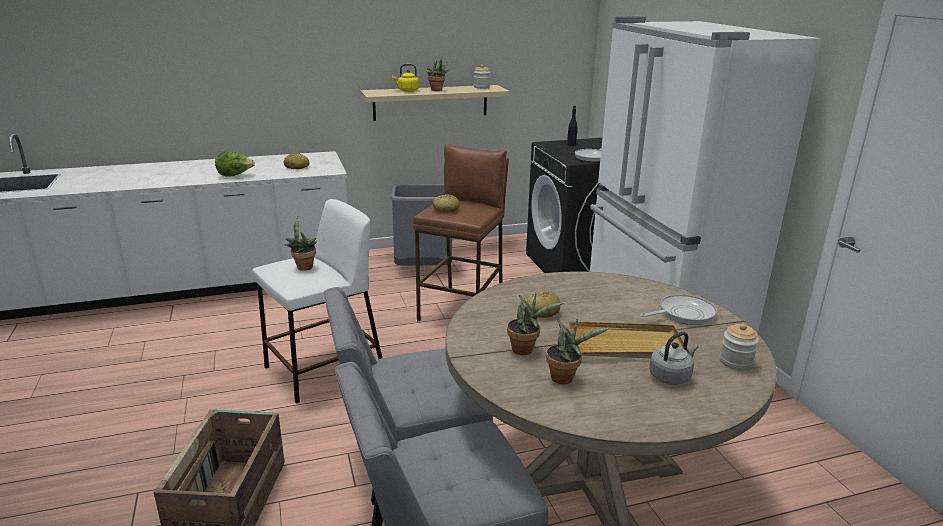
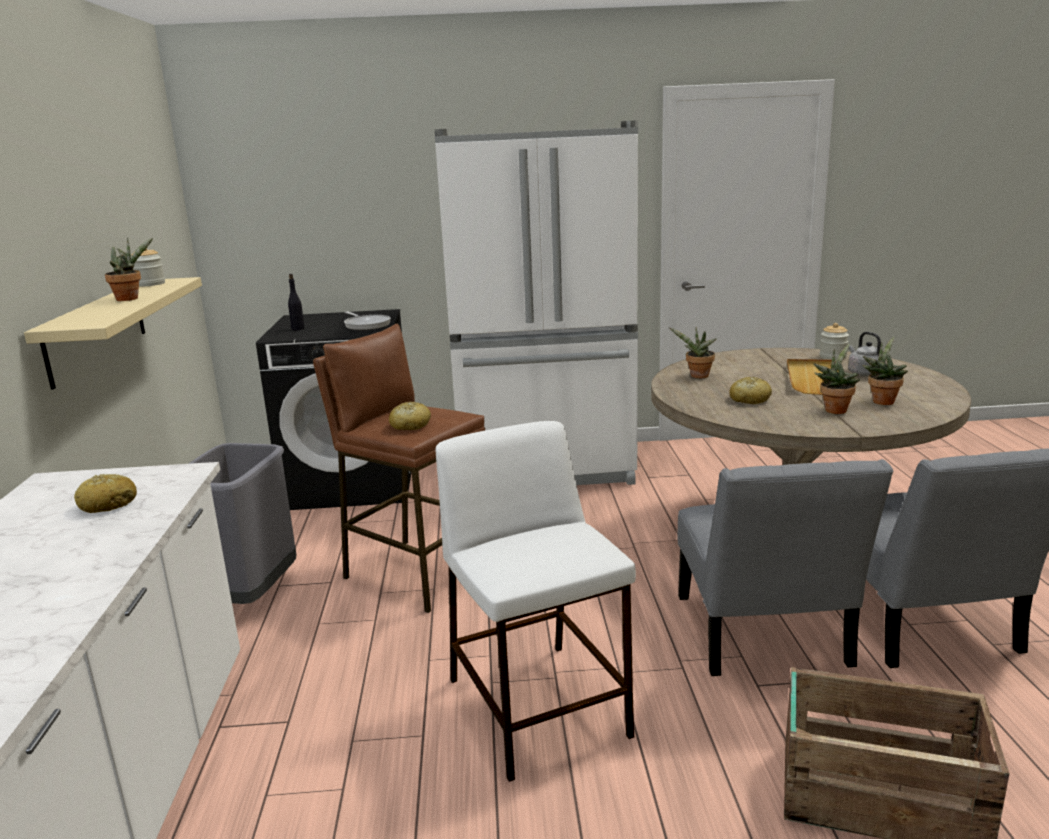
camera: 75 degrees left, 5 degrees down
lettuce [215,151,255,177] -> none
potted plant [284,216,317,271] -> potted plant moved to [669,327,717,378]
yellow kettle [392,64,419,92] -> none
frying pan [640,294,717,325] -> none

